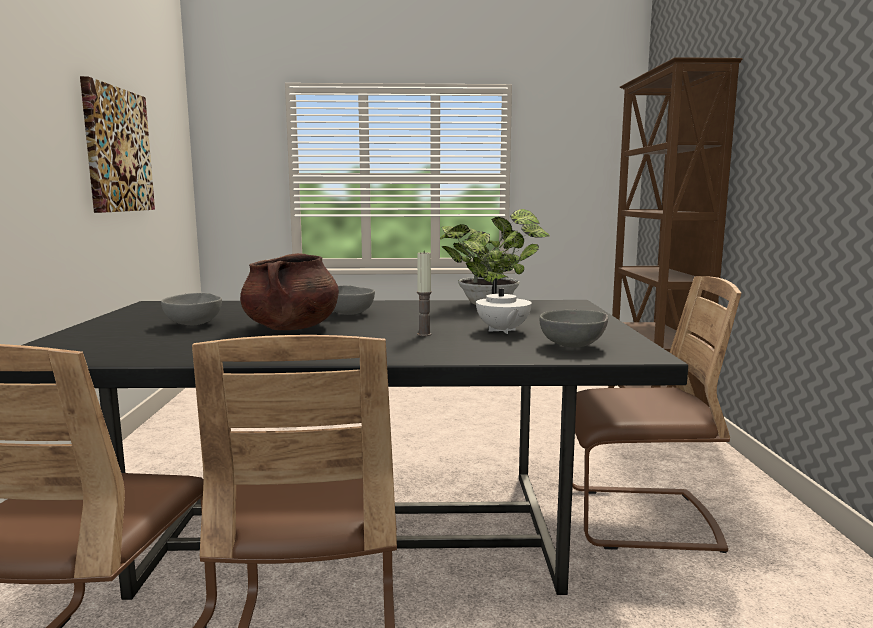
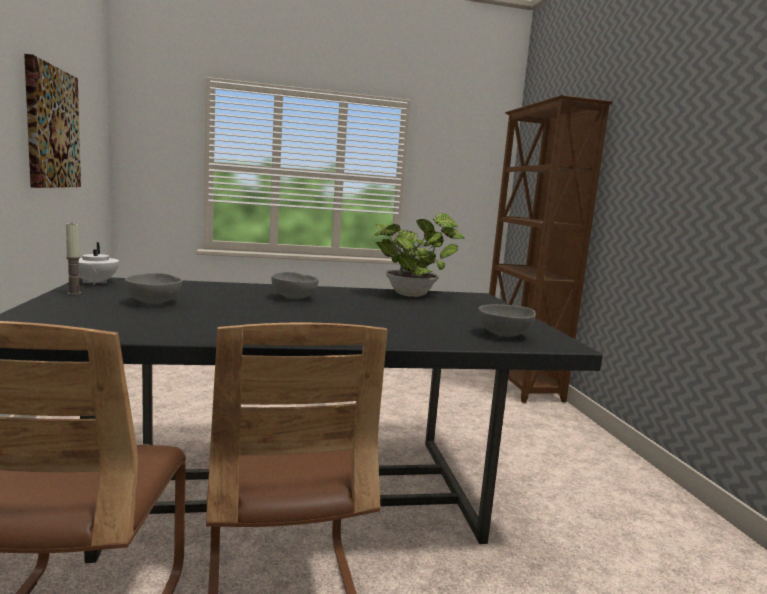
camera: 10 degrees left, 0 degrees up
brown cooking pot [240,253,339,330] -> none
candle [417,251,432,336] -> candle moved to [66,223,81,295]
white teapot [476,279,532,334] -> white teapot moved to [78,242,119,285]
brown chair [572,276,741,553] -> none

